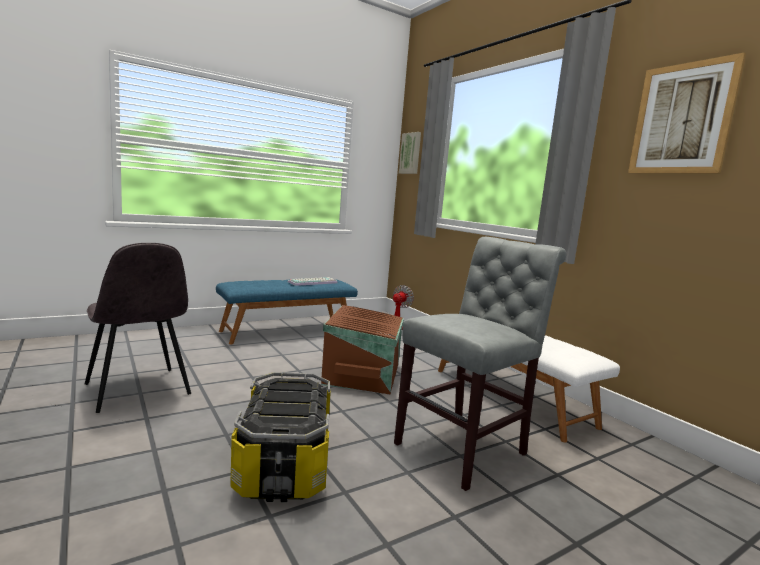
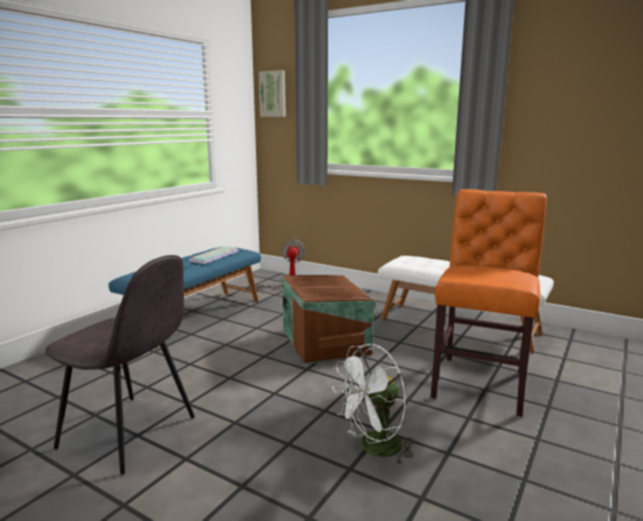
camera: 25 degrees left, 5 degrees up
storage box [230,372,331,502] -> white fan [332,344,414,466]
grey chair [394,237,566,491] -> orange chair [430,189,547,416]
picture [628,52,746,173] -> none

